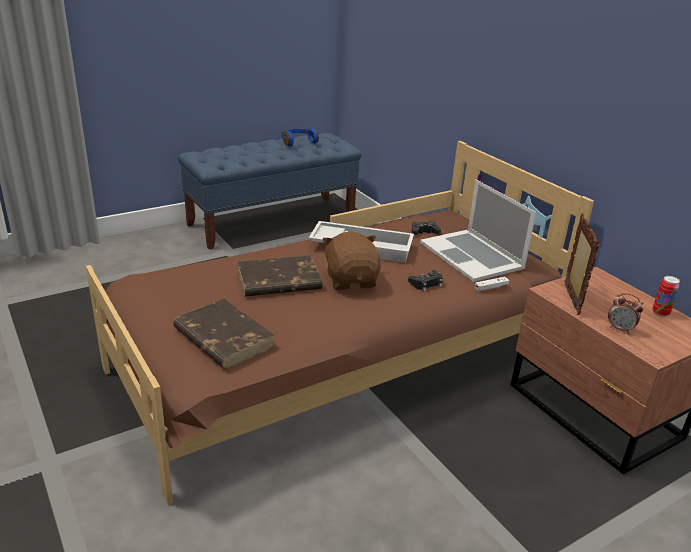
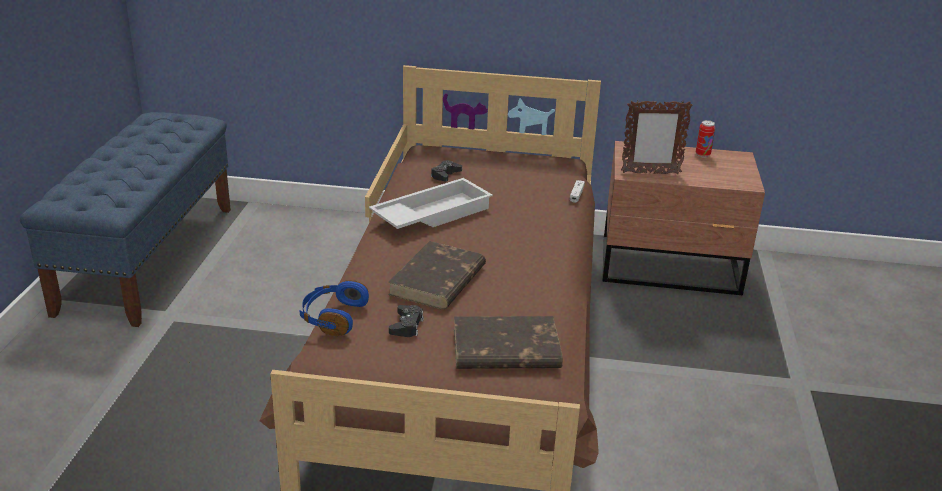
camera: 50 degrees left, 0 degrees up
blue headphones [282,128,319,147] -> blue headphones moved to [300,280,369,336]
brown plush toy [322,232,381,290] -> none
black game controller [408,270,443,291] -> black game controller moved to [389,305,424,337]
laptop [420,180,536,282] -> none
picture frame [565,213,599,315] -> picture frame turned 135 degrees clockwise [621,100,693,174]
alarm clock [608,293,644,334] -> none

